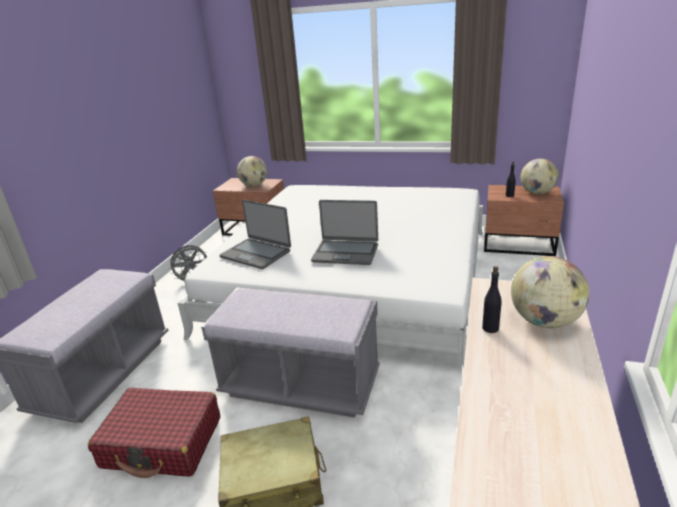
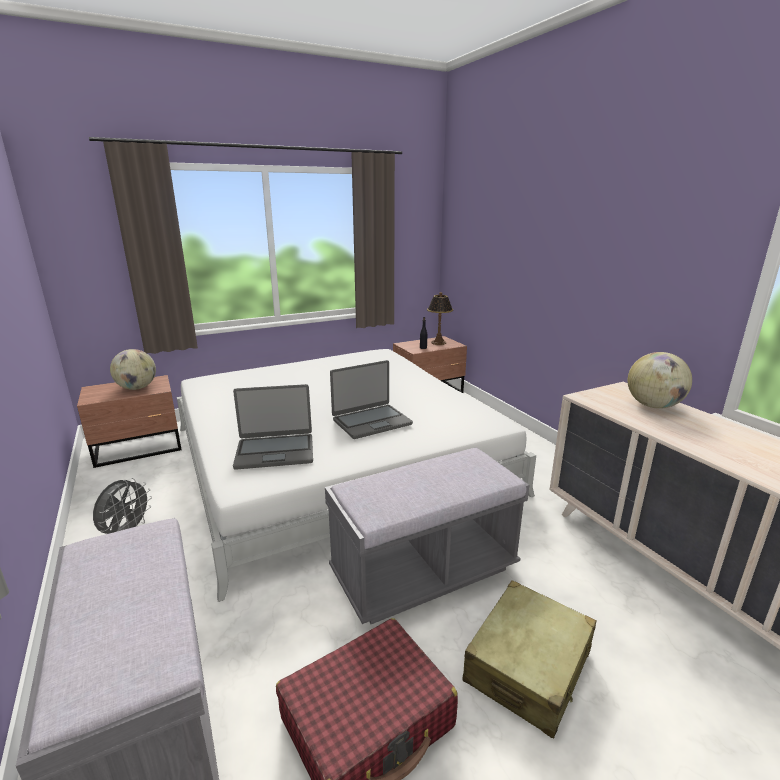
camera: 45 degrees left, 5 degrees down
black bottle [482,266,501,333] -> none
globe [521,159,559,194] -> table lamp [427,292,453,345]

